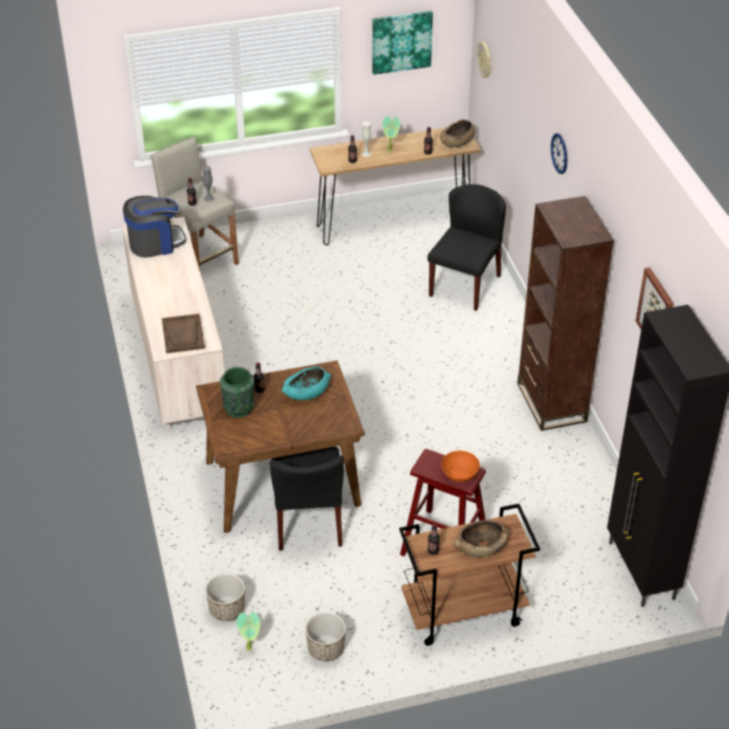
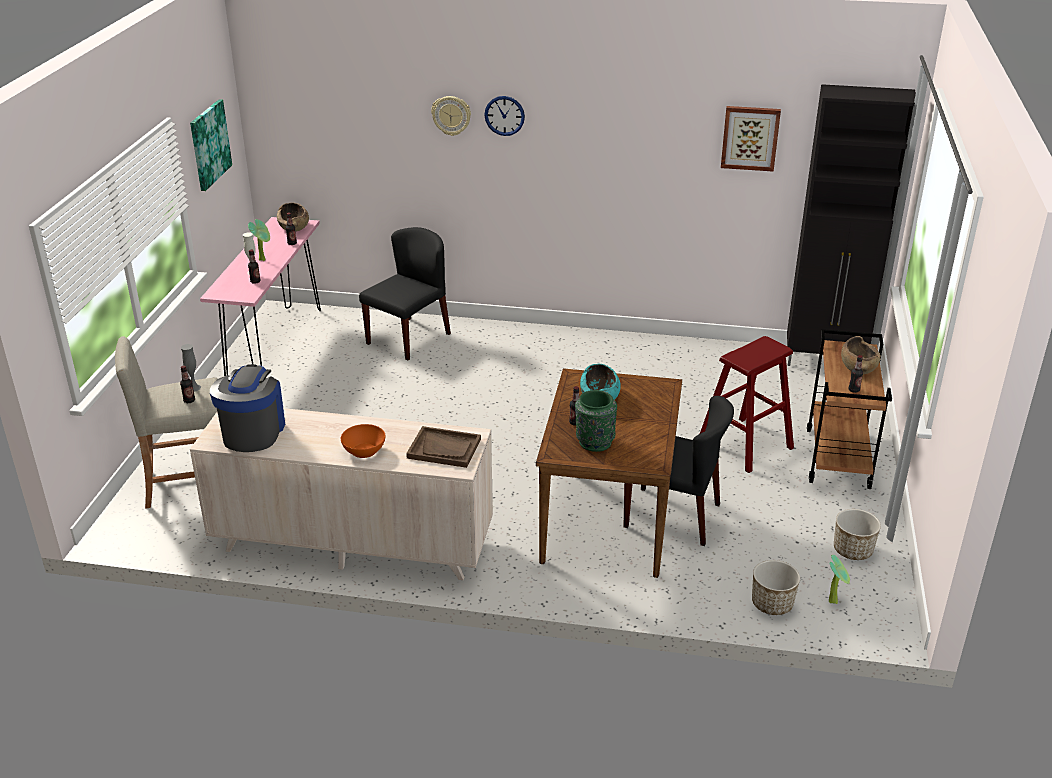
camera: 65 degrees left, 10 degrees down
brown console table [310,128,481,245] -> pink console table [200,217,321,376]
black chair [427,184,506,311] -> black chair turned 75 degrees clockwise [359,227,451,361]
orange bowl [442,451,480,482] -> orange bowl moved to [341,424,385,458]
wall clock [477,41,491,78] -> wall clock moved to [431,96,471,136]
brown bookcase [517,196,614,431] -> none

